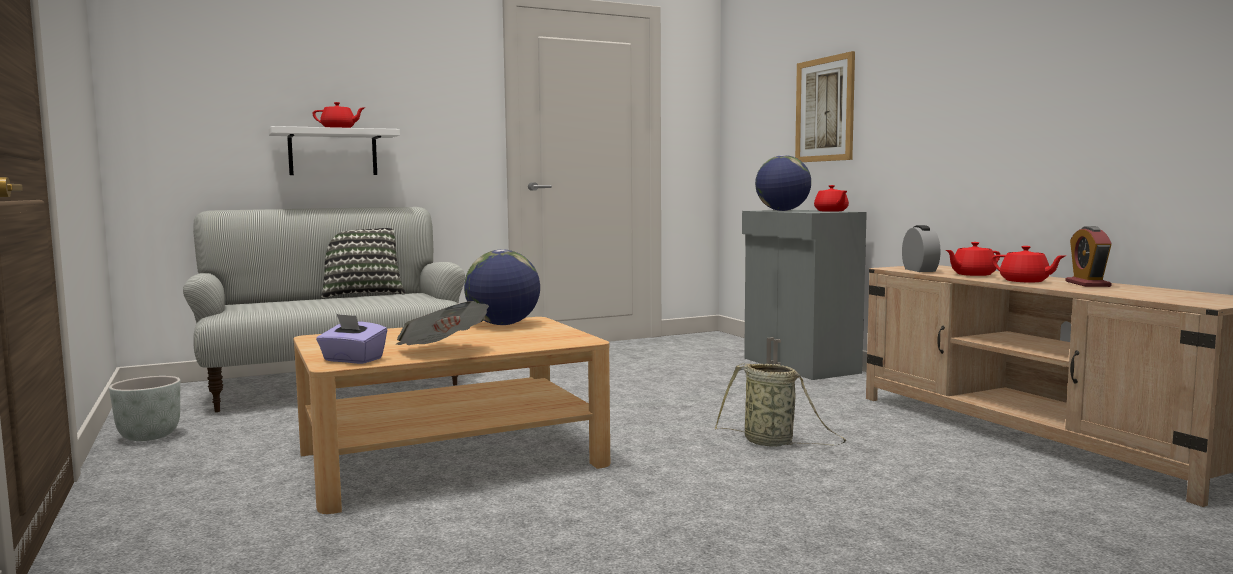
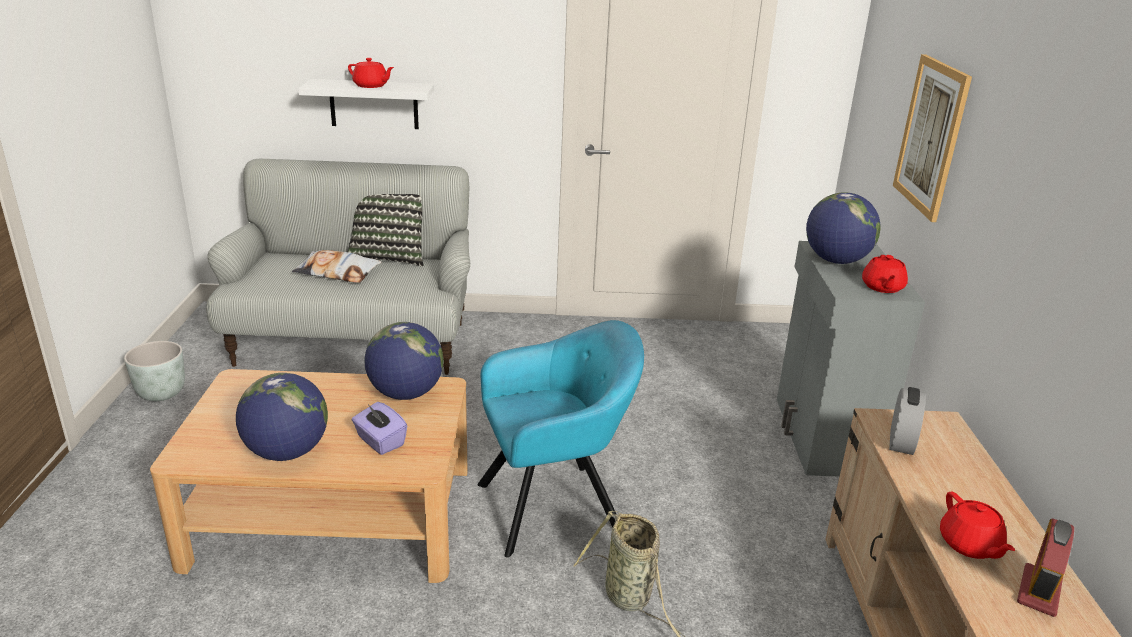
camera: 25 degrees right, 20 degrees up
purple tissue box [316,314,387,364] -> purple tissue box moved to [352,402,407,455]
newspaper [396,301,489,345] -> globe [236,373,328,461]
red teapot [946,242,1000,276] -> none
none -> pillow [292,250,381,283]
none -> turquoise armchair [478,320,644,557]

